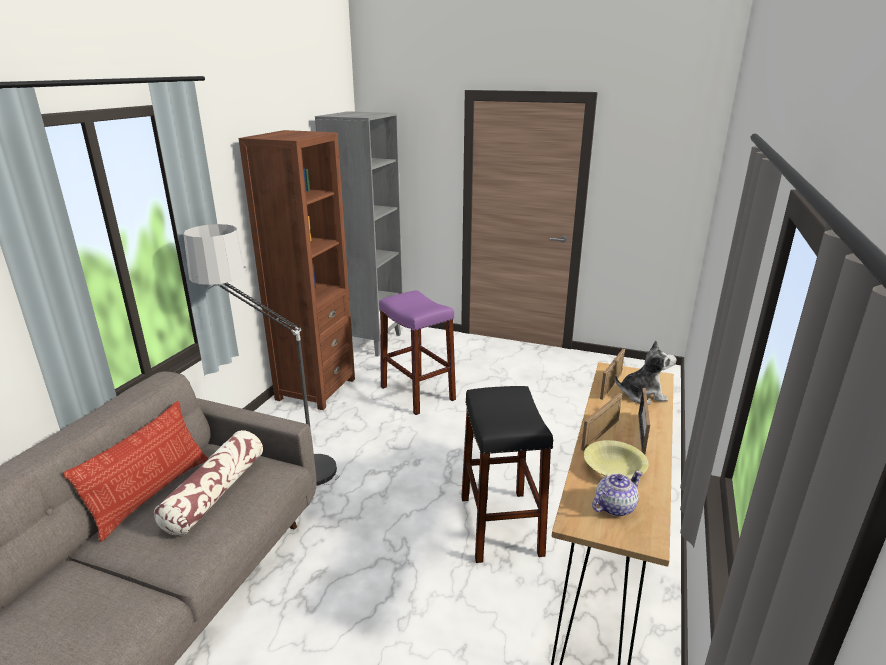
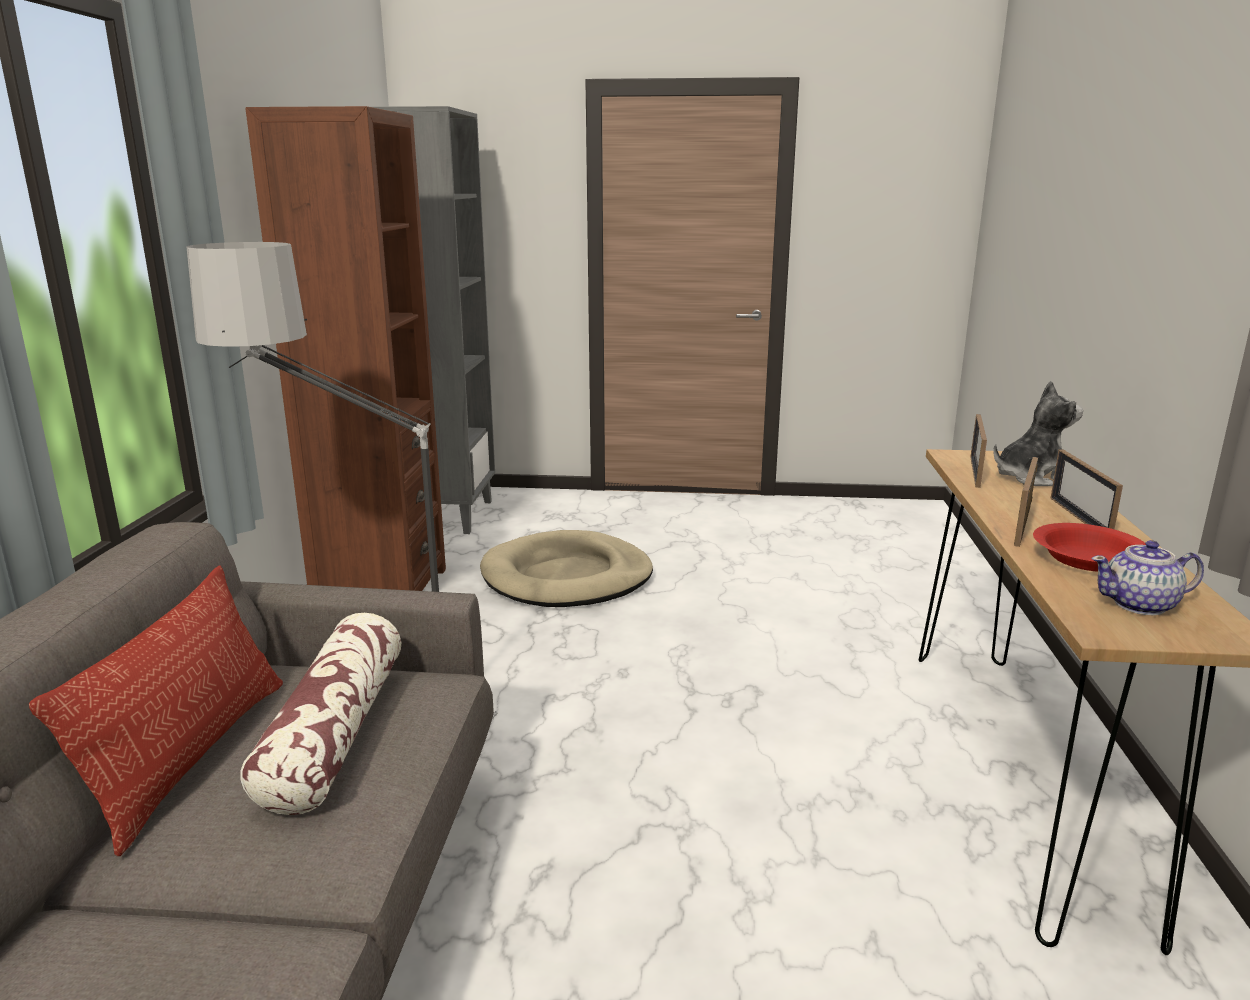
camera: 15 degrees left, 5 degrees down
purple stool [379,290,456,415] -> beige dog bed [480,530,653,607]
black stool [461,386,553,563] -> none
yellow bowl [584,440,648,478] -> red bowl [1033,523,1146,572]
teapot [592,471,642,516] -> teapot turned 135 degrees counterclockwise [1092,540,1204,615]

